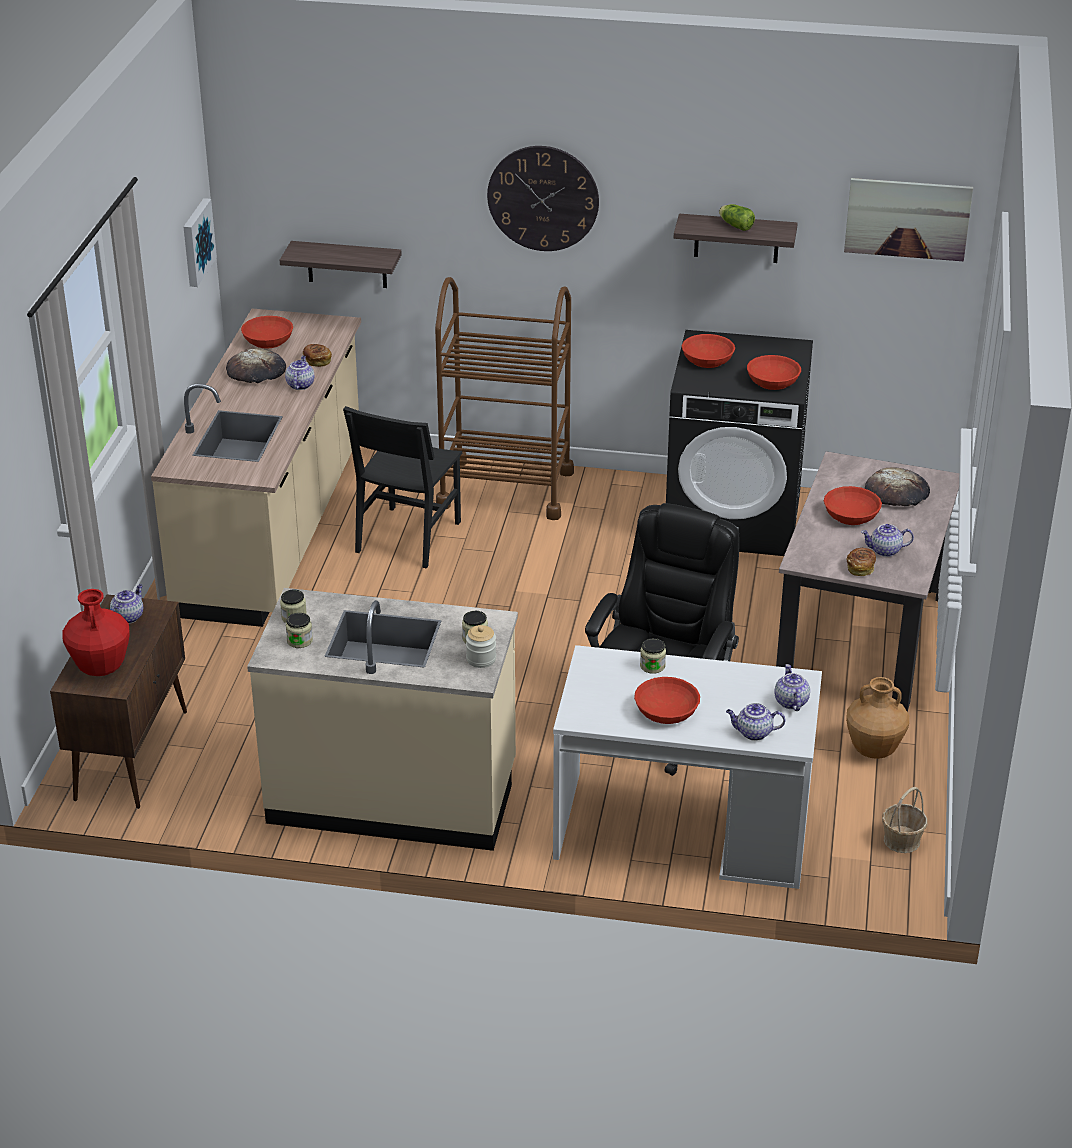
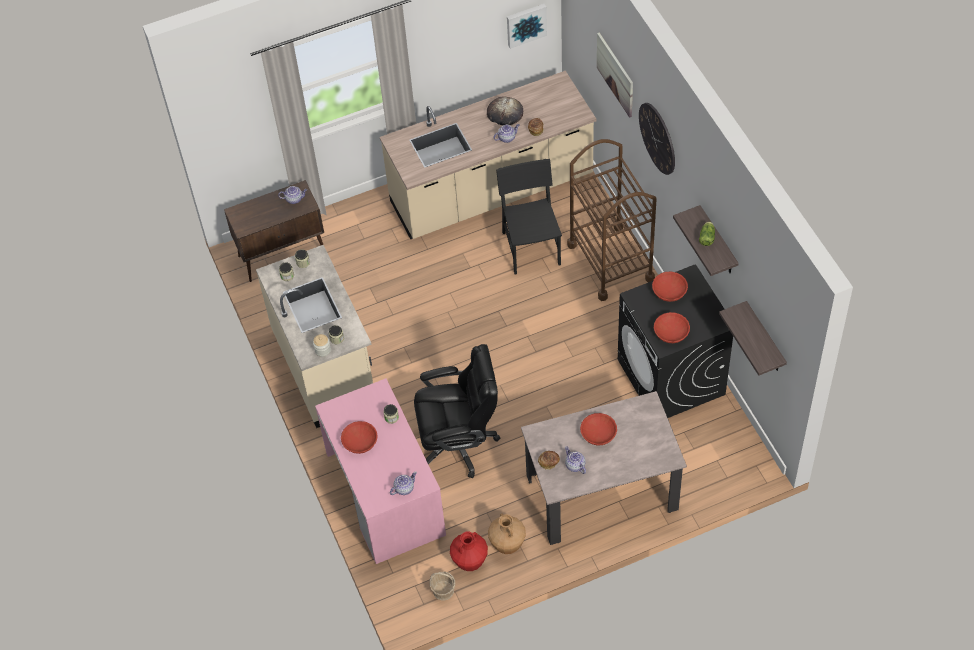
camera: 60 degrees right, 20 degrees up
red vase [62,589,130,676] -> red vase moved to [450,532,488,571]
red bowl [241,316,293,349] -> none
shelf [280,241,402,288] -> shelf moved to [719,301,787,376]
black chair [343,406,463,569] -> black chair turned 90 degrees clockwise [496,159,562,274]
white desk [553,645,822,889] -> pink desk [315,378,446,564]
teapot [726,703,785,741] -> none
picture [844,178,973,261] -> picture moved to [597,33,633,118]
bread [865,467,930,506] -> none

